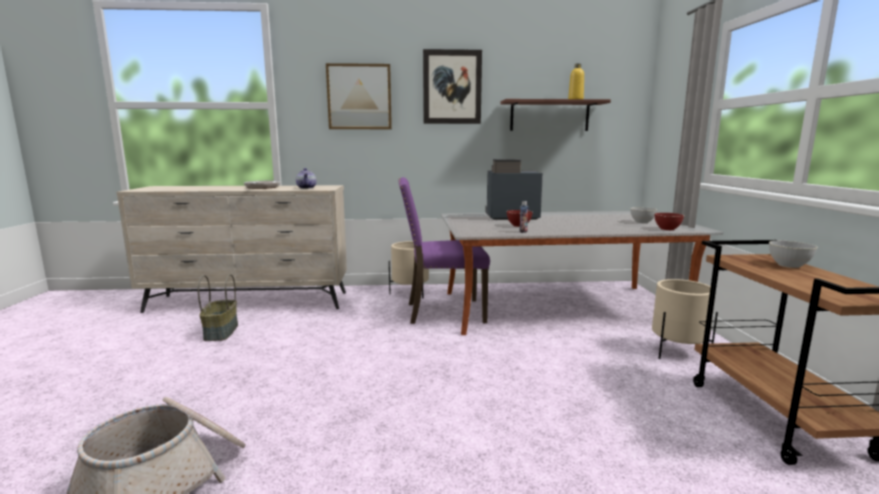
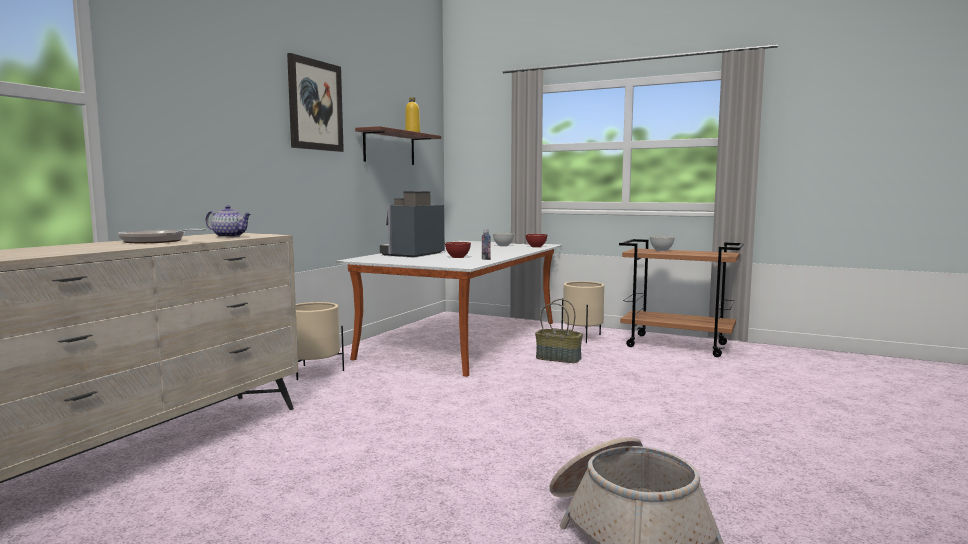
camera: 60 degrees left, 5 degrees down
basket [198,274,238,341] -> basket moved to [535,299,583,363]
picture [326,63,392,129] -> none
purple chair [398,177,490,324] -> none

